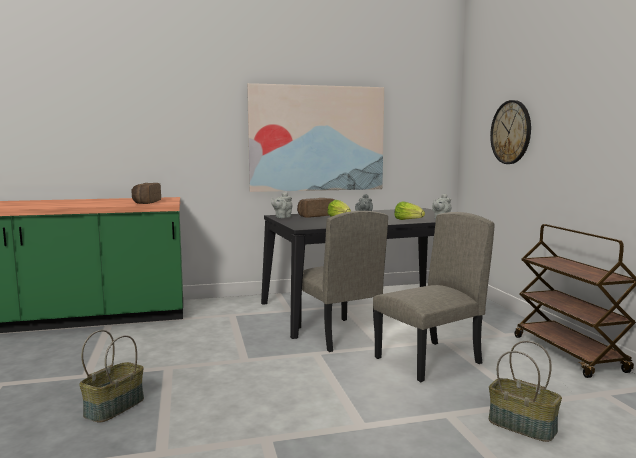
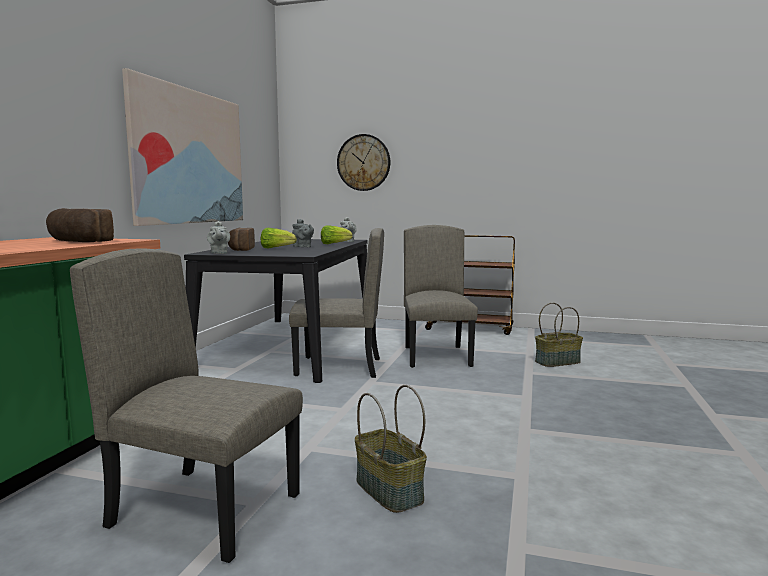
camera: 60 degrees left, 0 degrees up
none -> beige chair [70,248,303,563]

